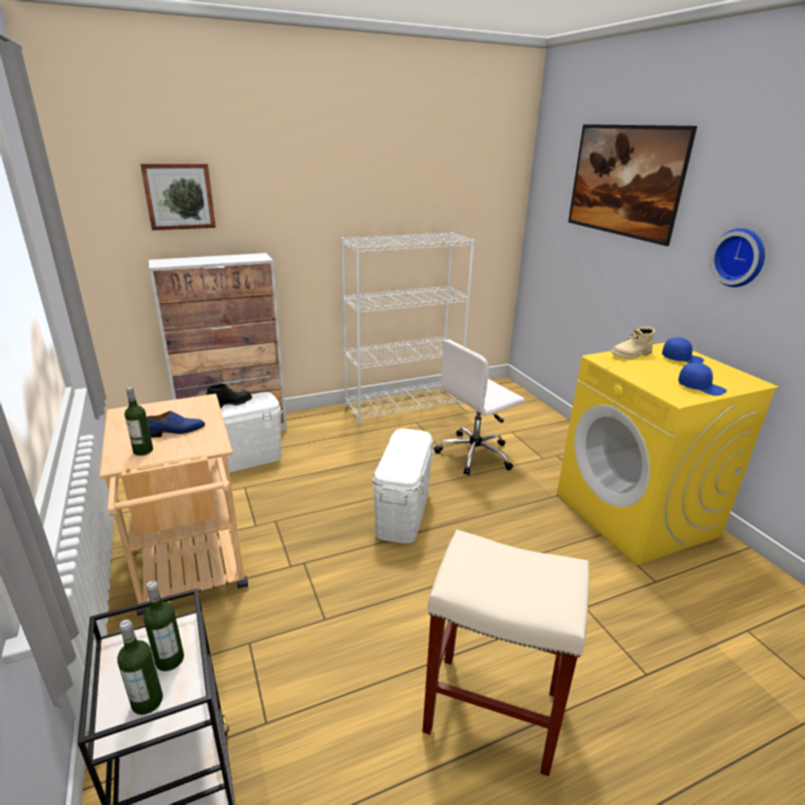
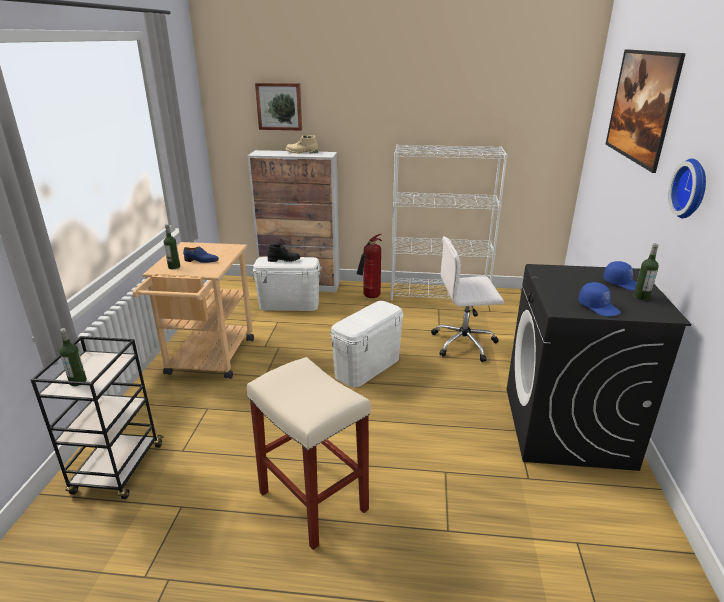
camera: 30 degrees right, 0 degrees up
bottle [144,581,184,671] -> bottle moved to [634,244,659,300]
yellow washing machine [557,342,779,565] -> black washing machine [507,264,691,471]
beige boot [611,327,655,359] -> beige boot moved to [286,135,318,154]
none -> fire extinguisher [356,234,382,298]

